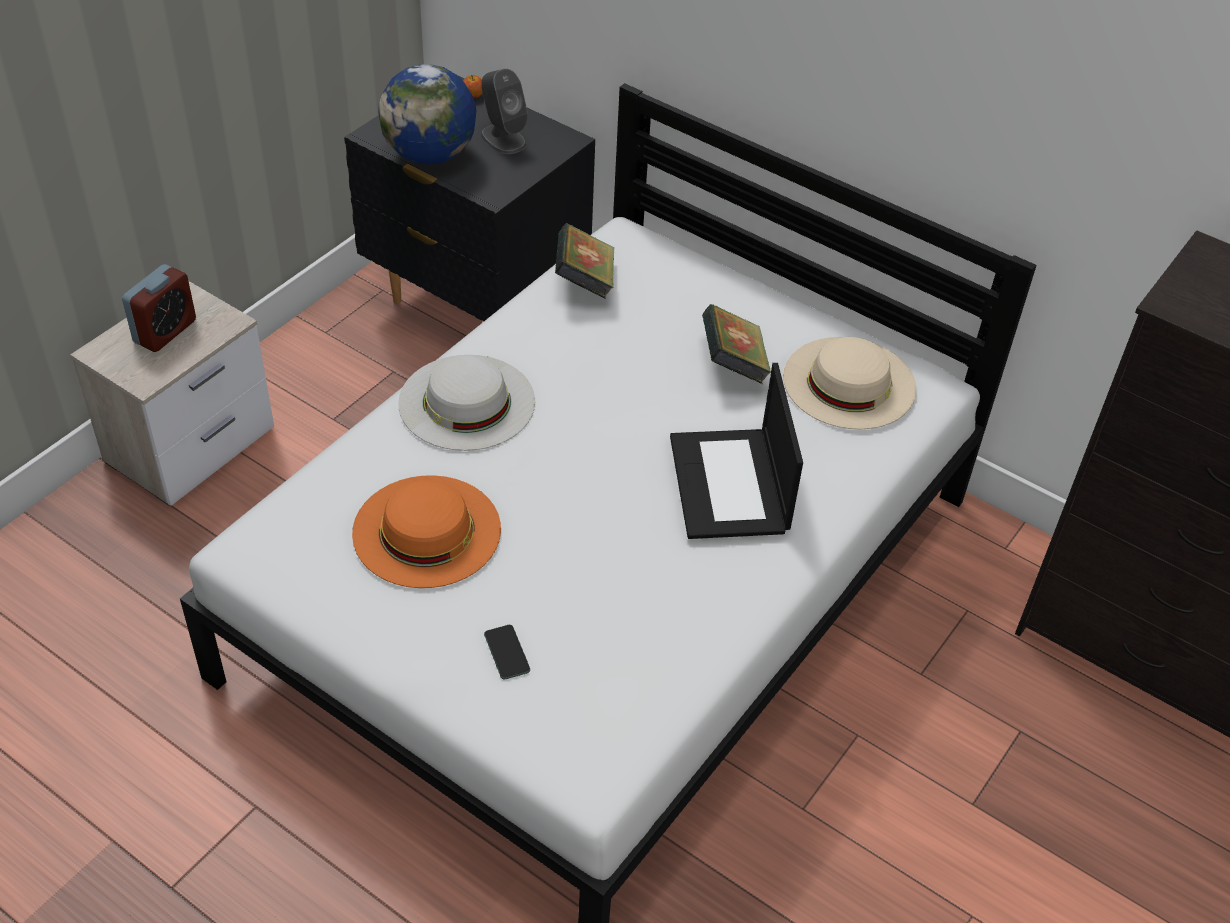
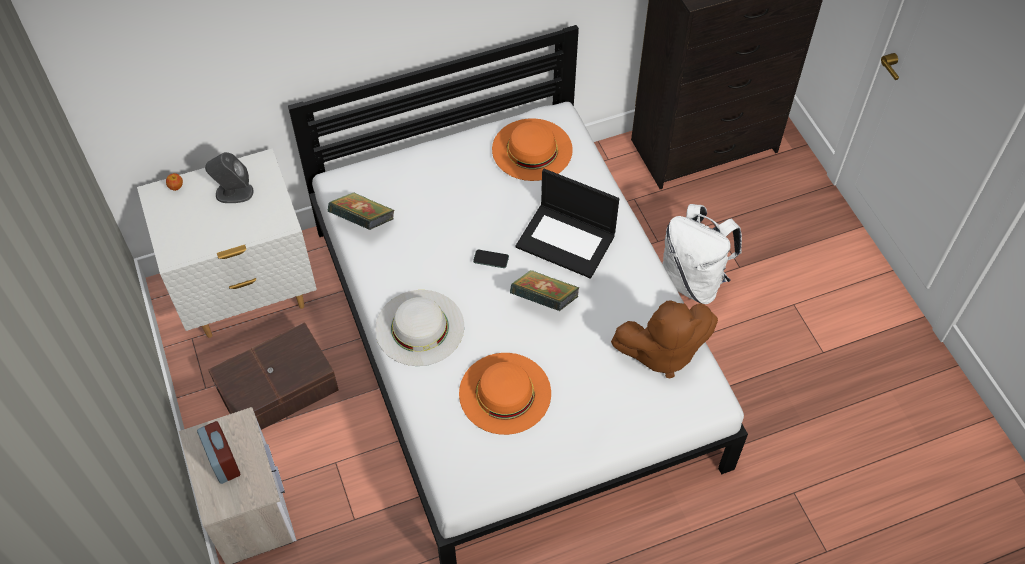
camera: 55 degrees left, 10 degrees up
black nightstand [344,76,595,321] -> white nightstand [137,148,317,338]
globe [378,64,476,165] -> none
phone [484,625,530,679] -> phone moved to [473,250,509,268]
book [702,304,771,384] -> book moved to [510,270,579,311]
beige hat [783,337,916,429] -> orange hat [492,118,573,181]
none -> brown storage box [208,322,339,430]
none -> brown plush toy [611,301,718,378]
none -> white backpack [662,204,742,304]

